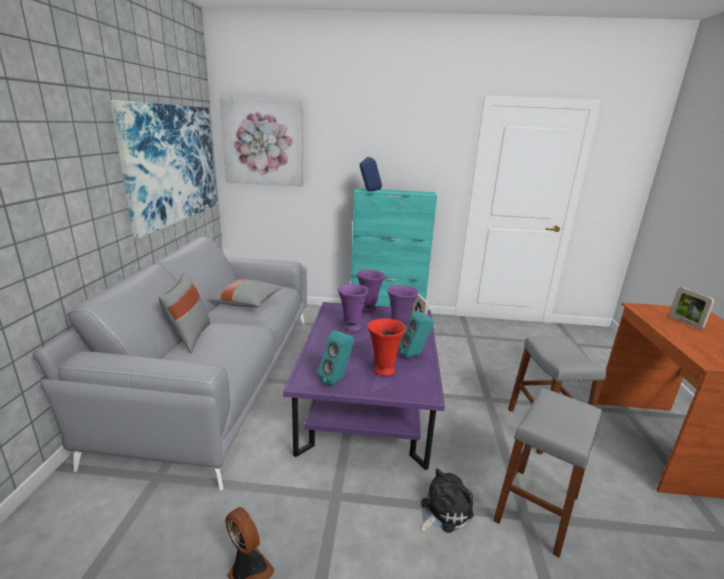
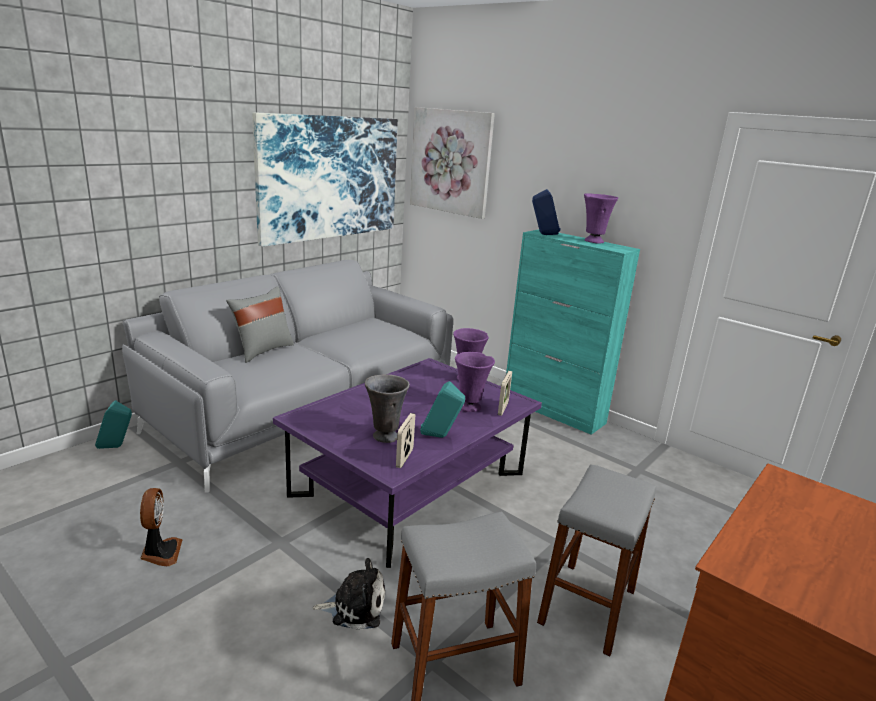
camera: 35 degrees right, 0 degrees up
grey pillow [210,279,282,307] -> none
turquoise speaker [318,330,354,387] -> turquoise speaker moved to [95,400,132,449]
purple vase [338,284,369,331] -> purple vase moved to [584,193,618,244]
red vase [367,318,406,376] -> grey vase [365,374,410,443]
picture frame [669,287,715,329] -> picture frame moved to [396,413,415,468]

